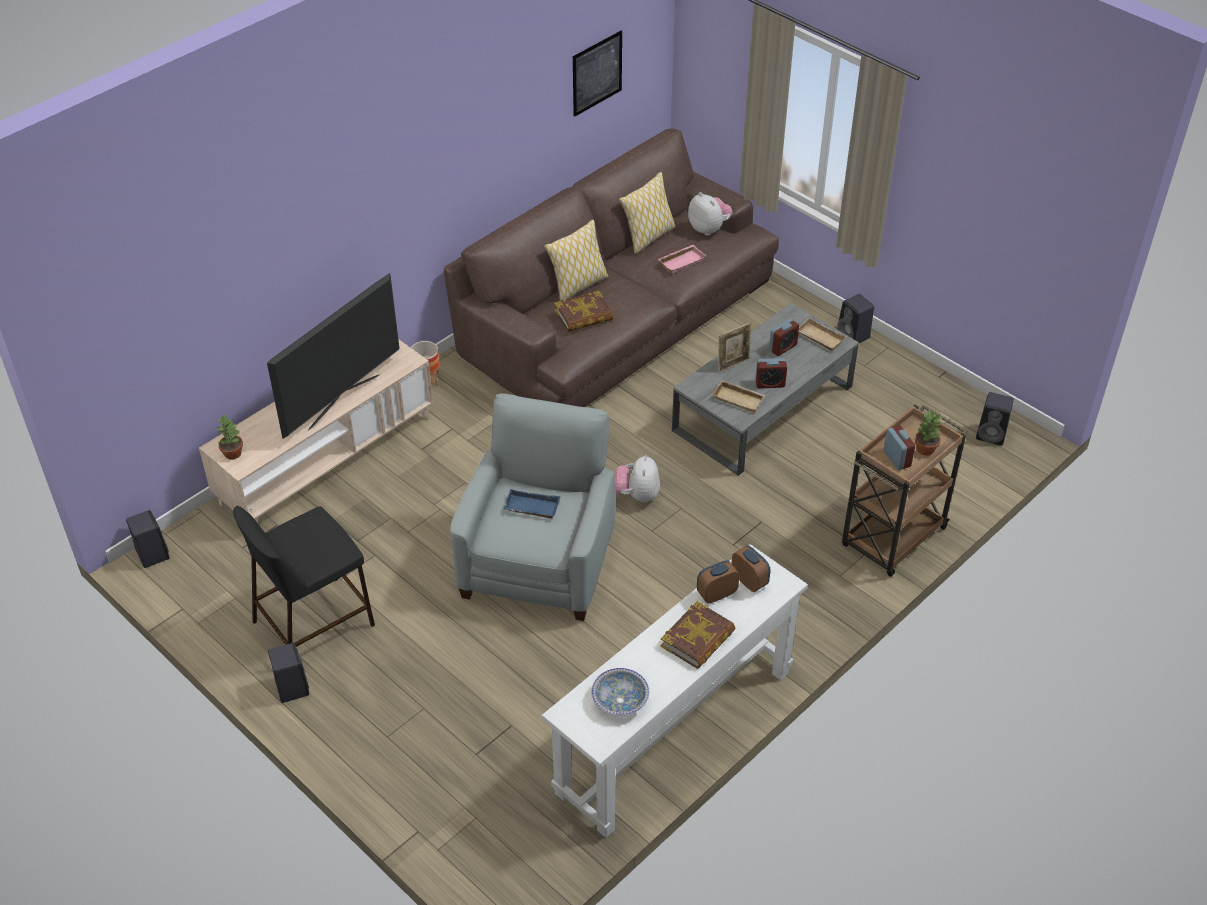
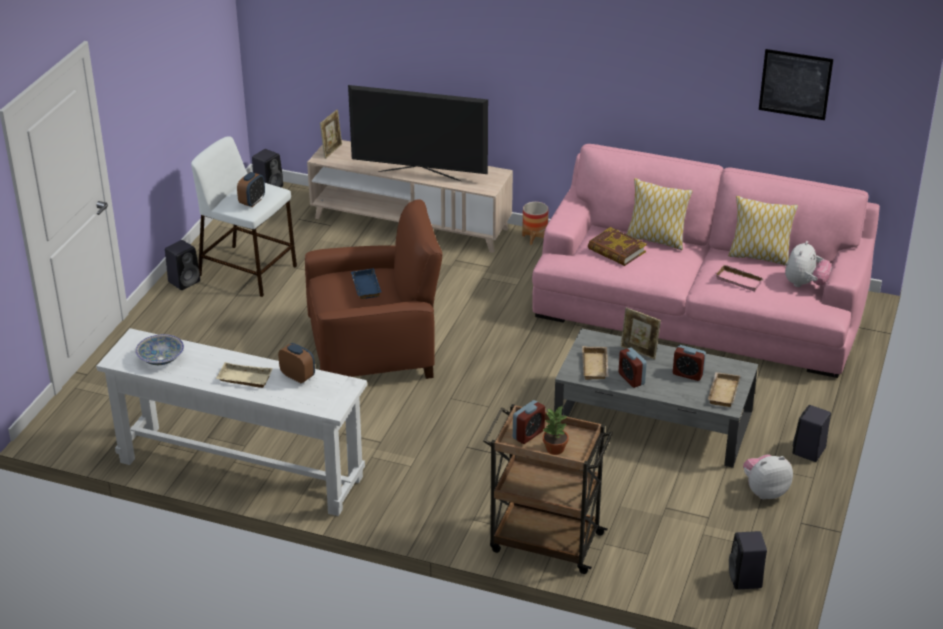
camera: 65 degrees right, 10 degrees down
potted plant [216,415,243,460] -> picture frame [320,109,342,159]
black stool [233,506,375,647] -> white stool [191,136,297,297]
brown sofa [444,128,779,407] -> pink sofa [532,144,880,378]
grey armchair [450,393,616,621] -> brown armchair [305,199,442,379]
plush toy [614,455,660,502] -> plush toy moved to [743,454,793,499]
book [660,601,736,669] -> beige tray [216,362,273,388]
alarm clock [731,545,770,592] -> alarm clock moved to [237,172,265,207]

